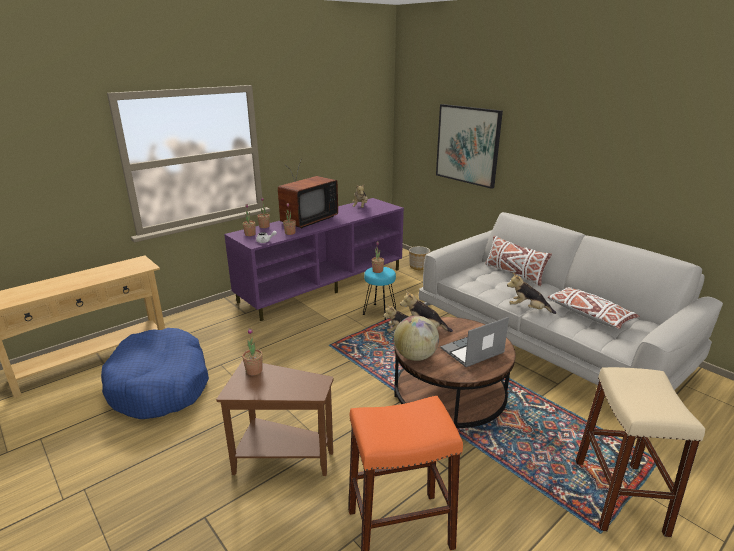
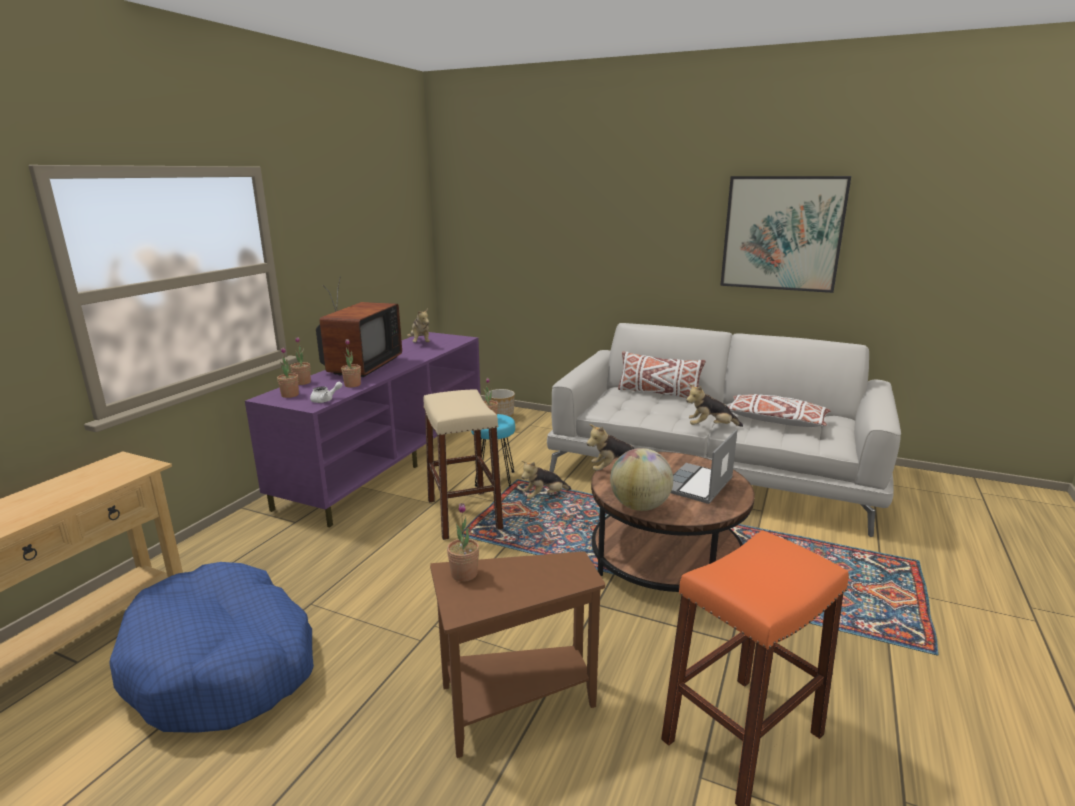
camera: 25 degrees left, 5 degrees down
picture [436,104,503,189] -> picture moved to [720,176,851,293]
beige stool [576,367,705,537] -> beige stool moved to [423,389,503,540]

